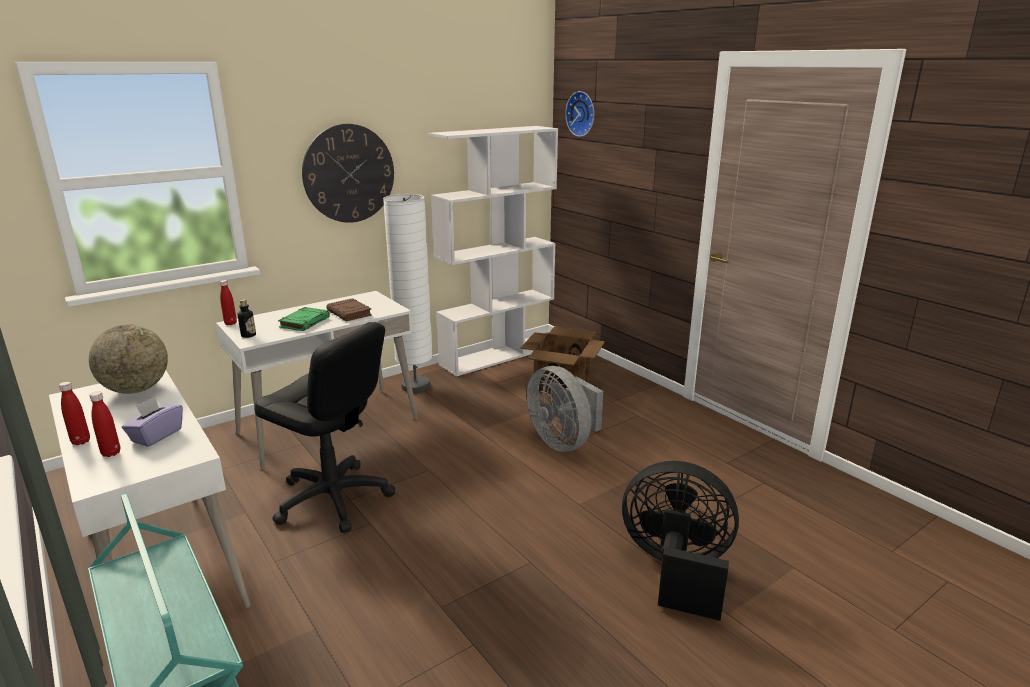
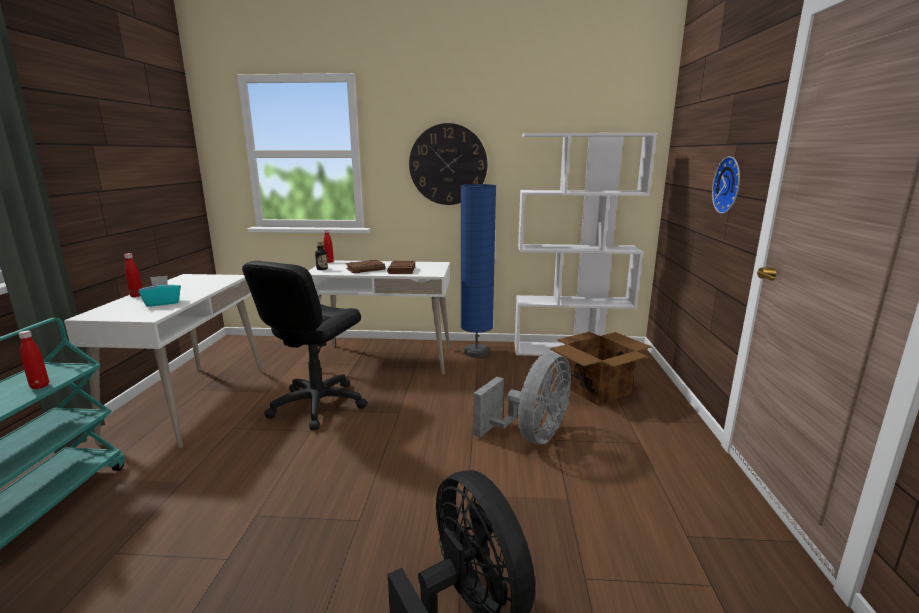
camera: 40 degrees right, 5 degrees down
globe [89,324,168,394] -> none
red bottle [90,391,120,457] -> red bottle moved to [18,330,49,389]
purple tissue box [122,397,183,447] -> turquoise tissue box [138,276,181,307]
black office chair [254,322,395,533] -> black office chair turned 45 degrees clockwise [242,261,367,430]
green book [278,307,330,331] -> brown book [346,260,385,273]
white floor lamp [383,194,433,393] -> blue floor lamp [461,184,496,358]
grey fan [527,366,603,452] -> grey fan turned 150 degrees counterclockwise [473,352,571,444]
wall clock [565,91,594,137] -> wall clock moved to [712,156,740,214]

